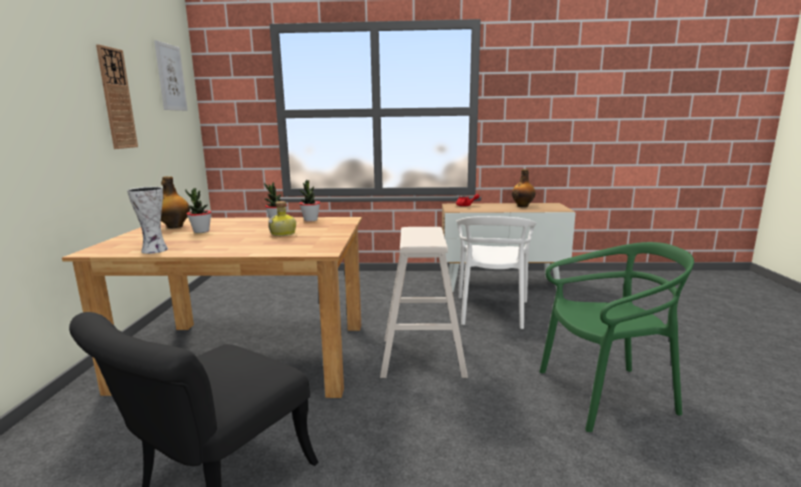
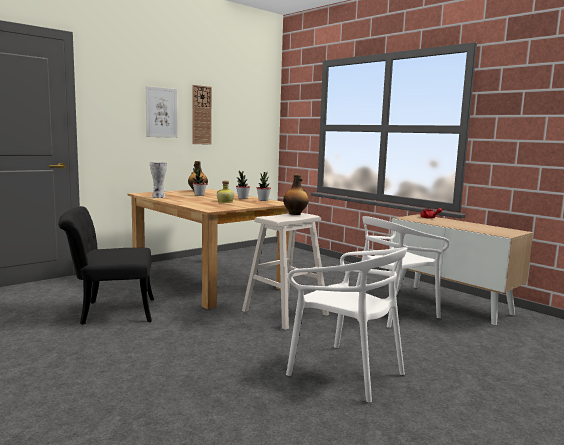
camera: 45 degrees right, 5 degrees down
picture [154,40,188,111] -> picture moved to [146,86,177,138]
bottle [512,169,536,207] -> bottle moved to [283,174,309,215]
green chair [539,242,694,432] -> white chair [286,247,407,403]

